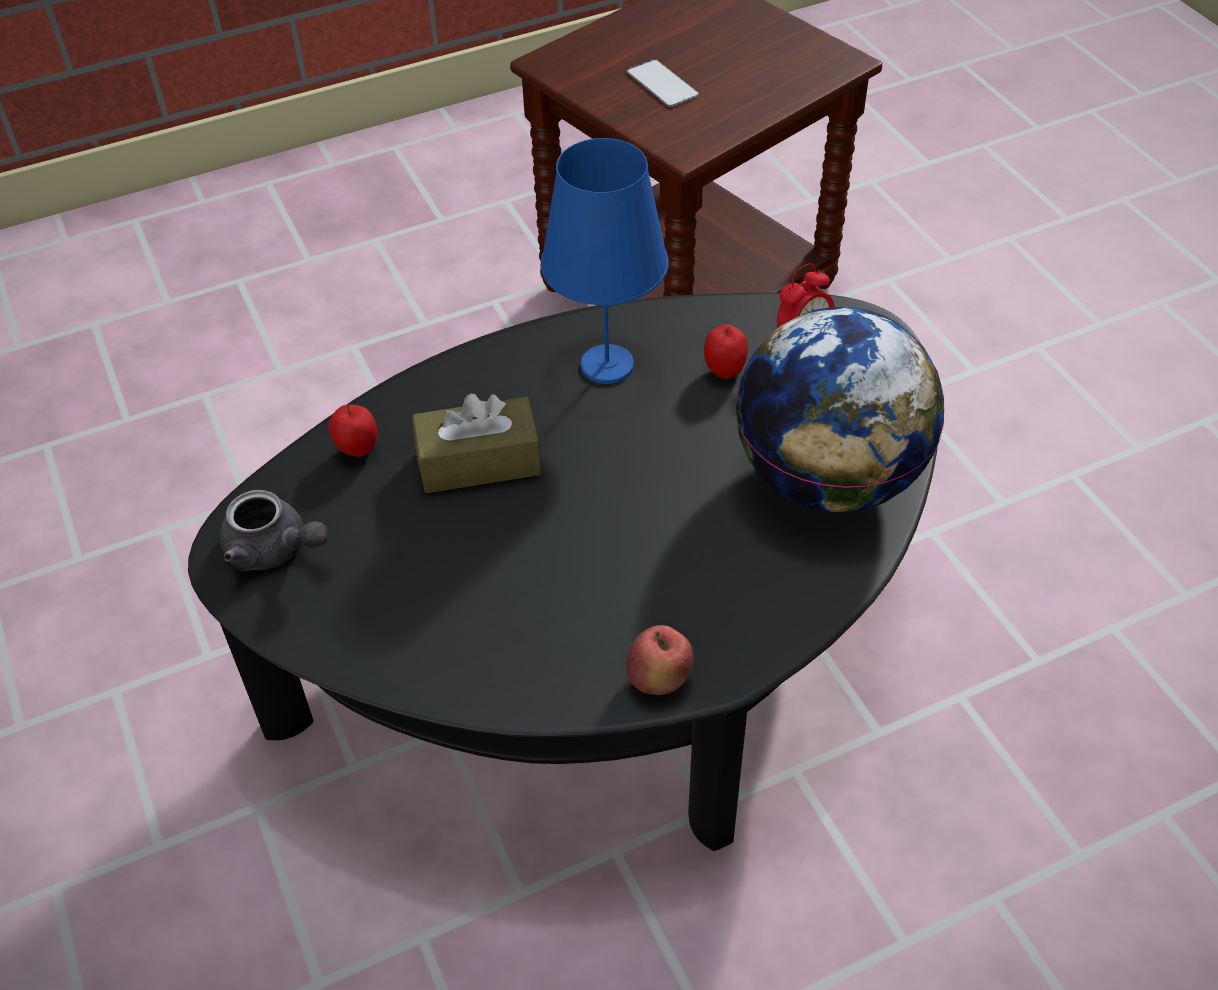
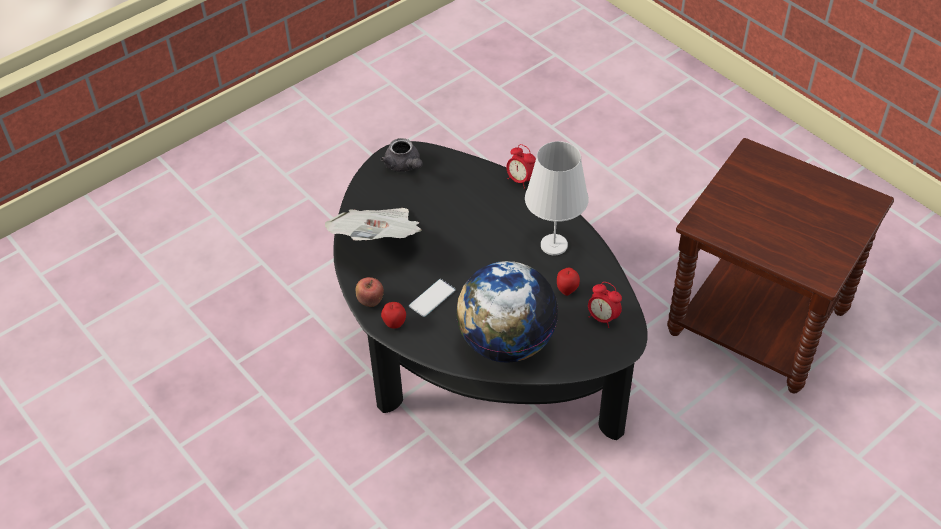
camera: 75 degrees right, 0 degrees up
grey teapot [219,490,329,571] -> grey teapot turned 45 degrees counterclockwise [381,138,423,172]
apple [328,404,377,457] -> apple moved to [381,302,406,328]
brown tissue box [412,394,542,493] -> none
blue table lamp [540,138,669,384] -> white table lamp [525,141,589,255]
phone [627,59,699,107] -> phone moved to [409,279,456,317]
none -> newspaper [325,208,422,240]
none -> alarm clock [506,144,536,189]

